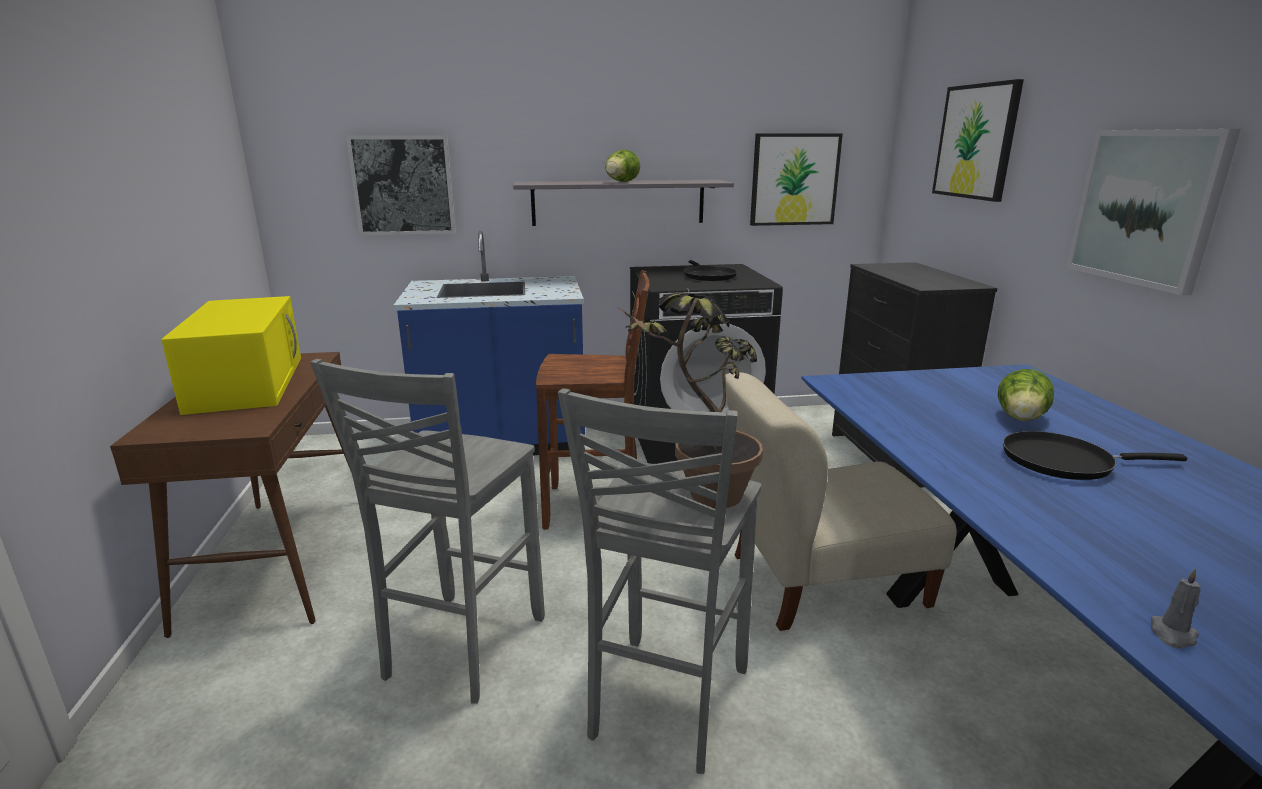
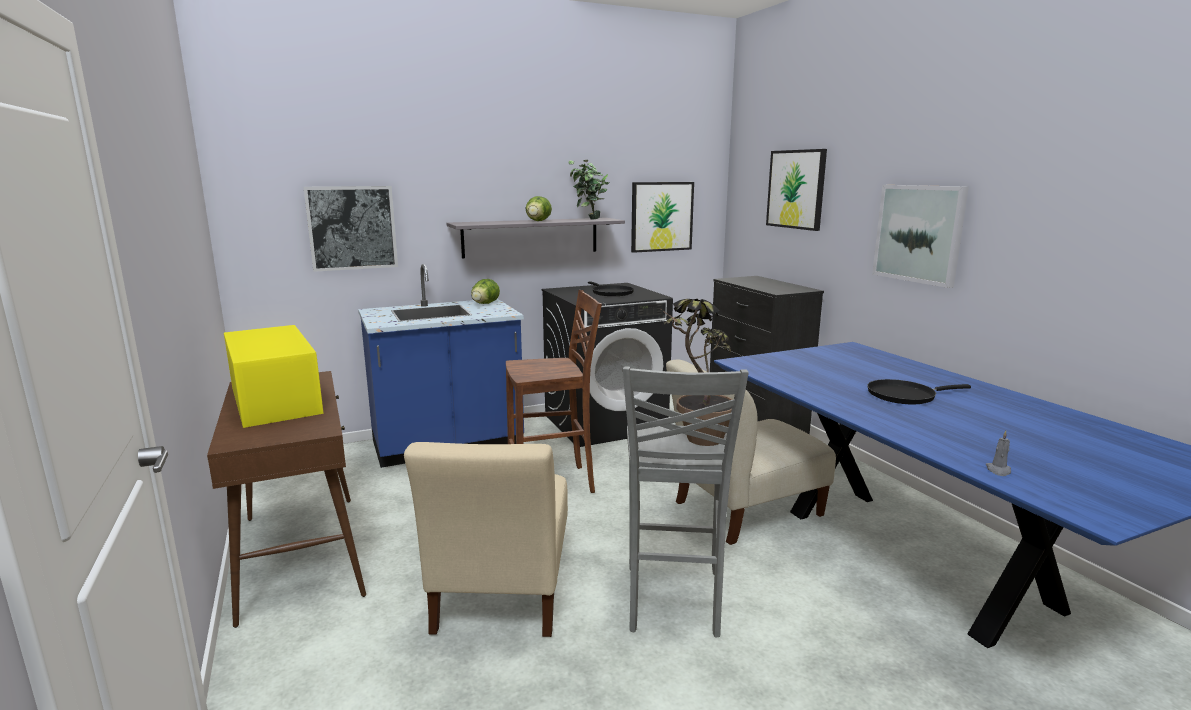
camera: 15 degrees left, 5 degrees down
grey stool [310,359,545,704] -> beige chair [404,442,568,637]
lettuce [998,369,1054,421] -> lettuce moved to [471,279,500,304]
none -> potted plant [569,160,609,220]

